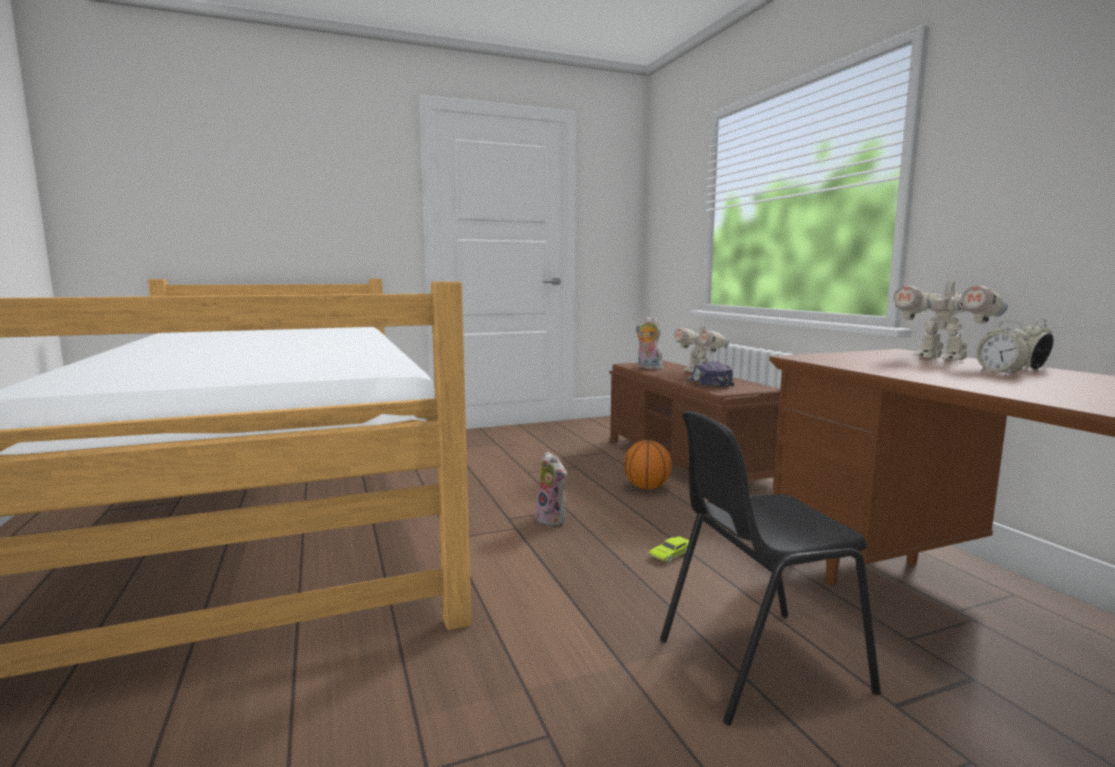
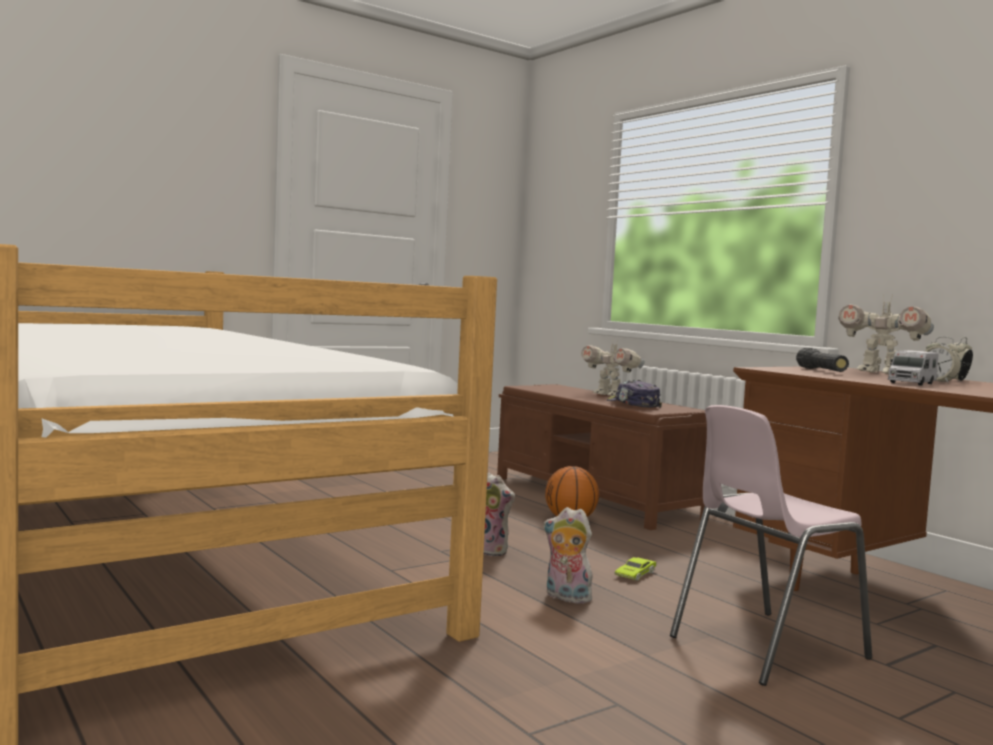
camera: 15 degrees left, 5 degrees down
plush toy [636,317,663,369] -> plush toy moved to [543,507,596,604]
black chair [660,411,881,725] -> pink chair [670,405,872,686]
none -> black flashlight [796,347,849,372]
none -> toy truck [888,350,939,386]

